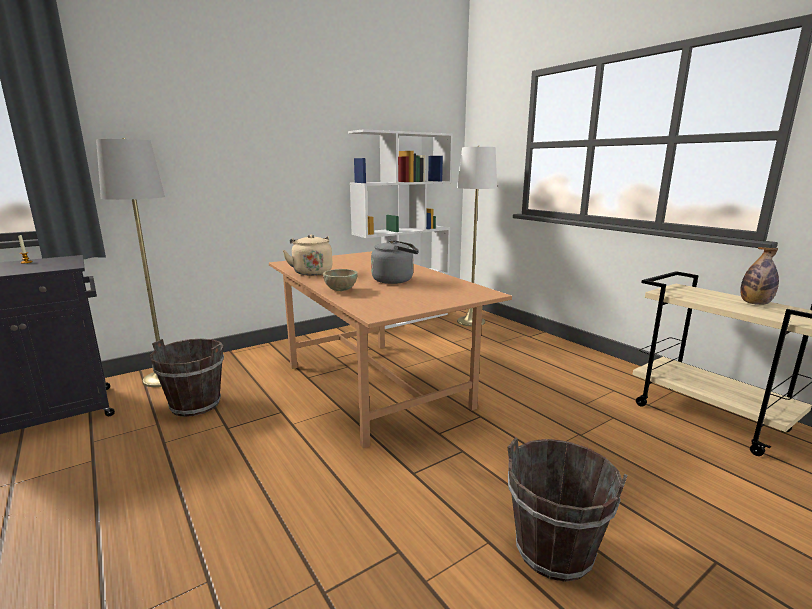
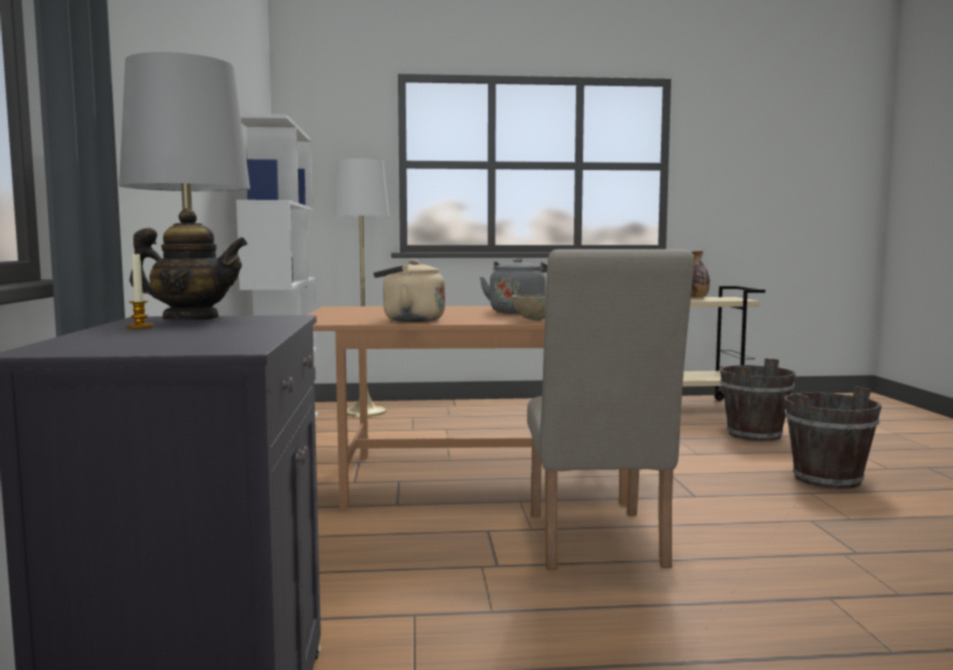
camera: 60 degrees left, 10 degrees down
brown bucket [150,339,224,417] -> brown bucket moved to [720,358,795,441]
none -> teapot [130,208,247,320]
none -> beige chair [527,249,695,570]

